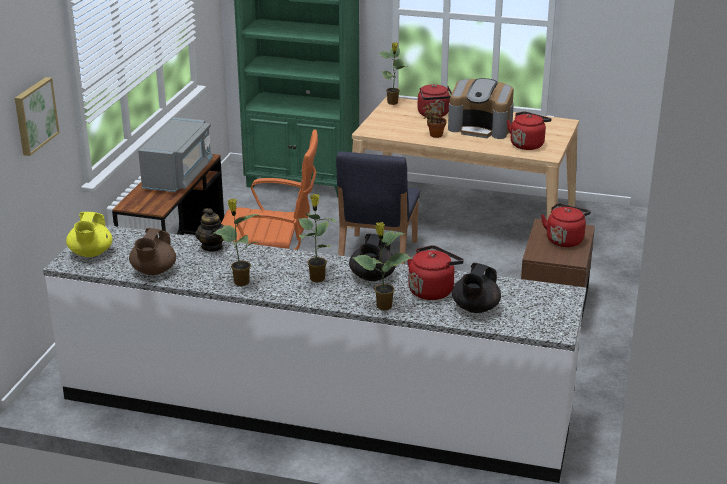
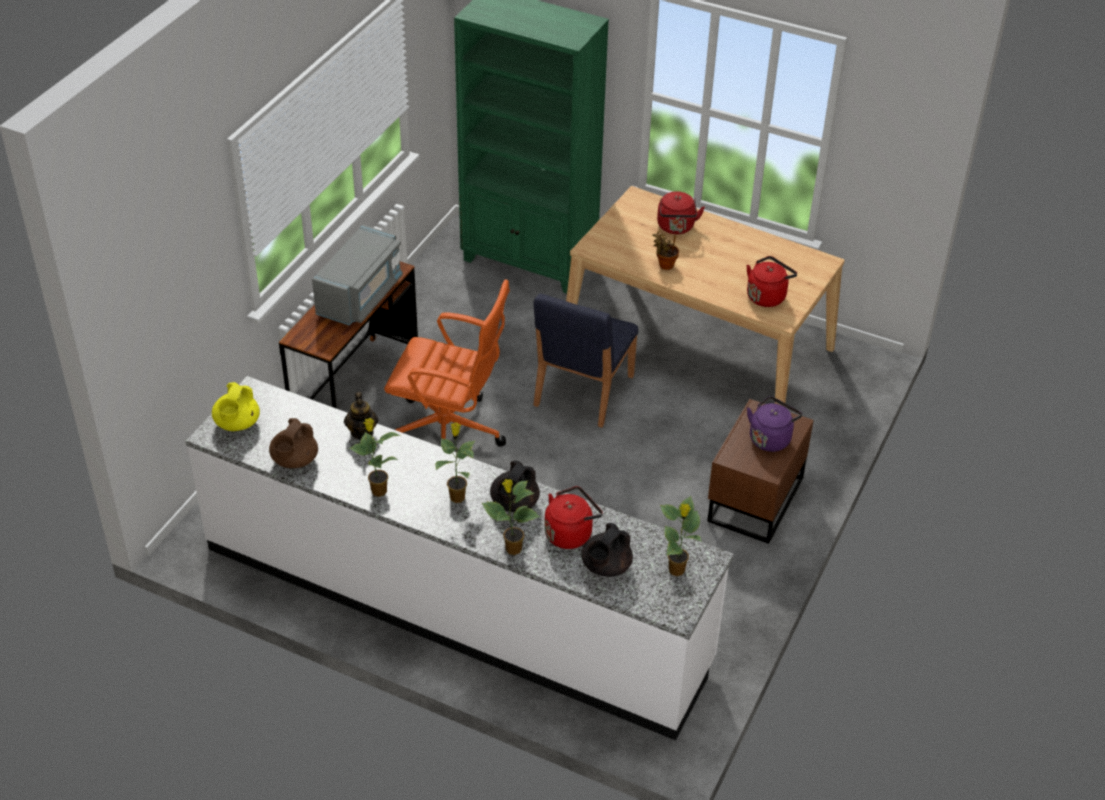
camera: 10 degrees right, 15 degrees up
picture [15,77,59,156] -> none
potted plant [378,42,407,105] -> potted plant moved to [660,496,702,576]
coffee machine [448,78,514,139] -> none
red kettle [541,203,591,247] -> purple kettle [747,396,802,452]

